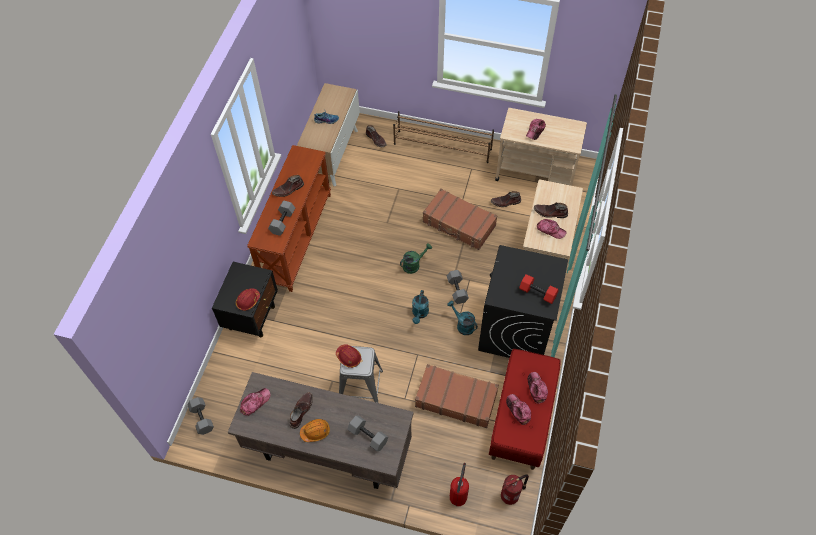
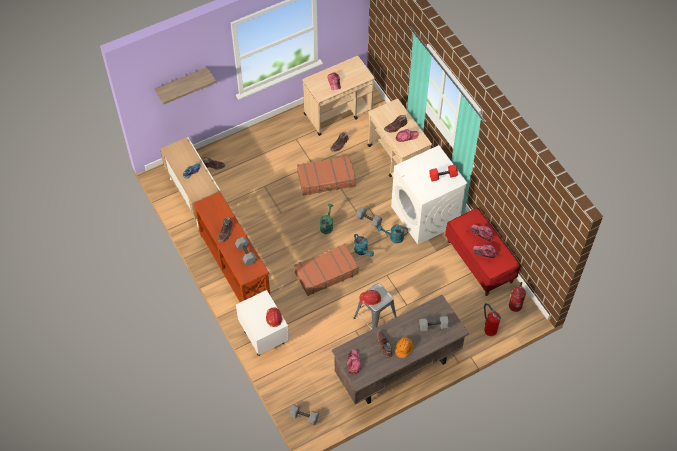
camera: 45 degrees left, 0 degrees up
black nightstand [212,262,278,338] -> white nightstand [236,290,289,356]
brown shoe rack [393,111,494,163] -> none
brown suitcase [415,364,499,428] -> brown suitcase moved to [294,244,359,296]
black washing machine [478,245,568,358] -> white washing machine [391,145,468,244]
none -> shelf [155,67,216,105]

